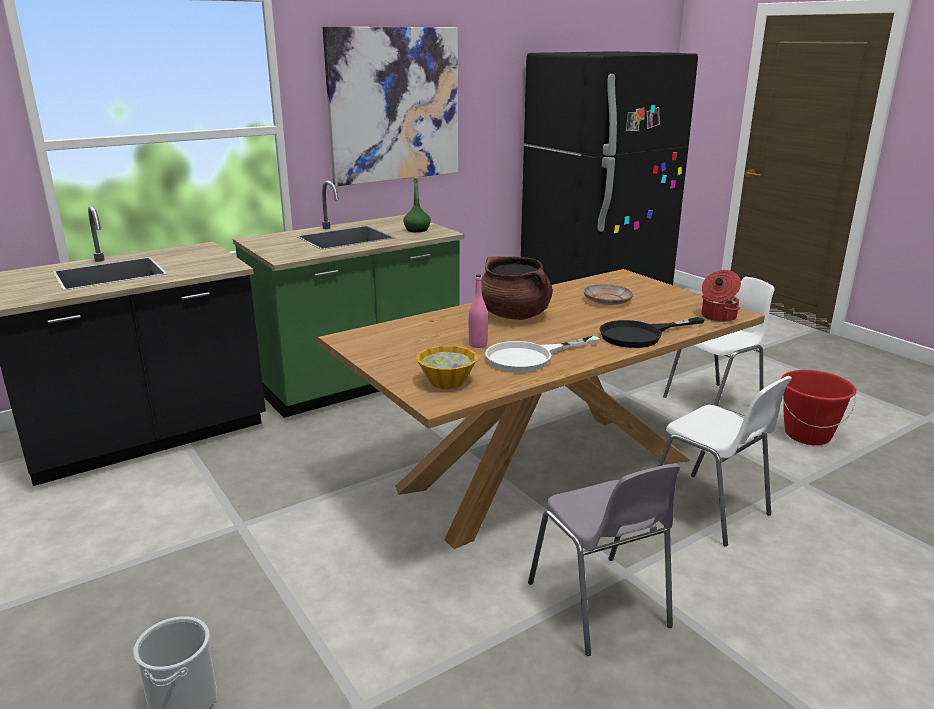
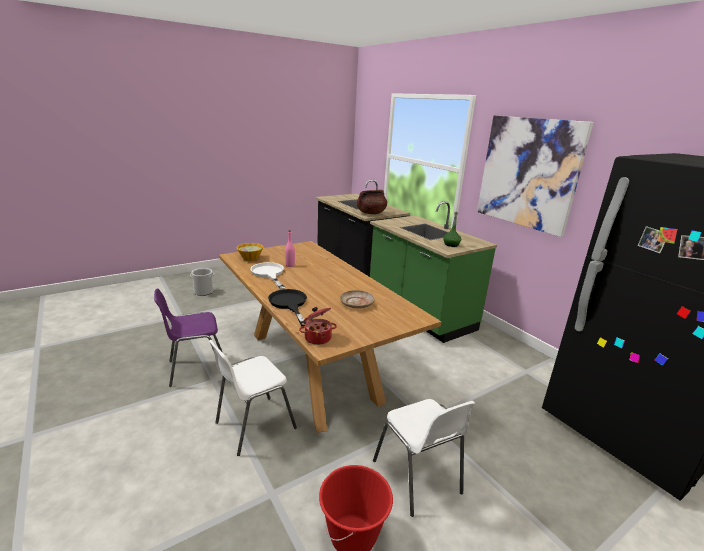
camera: 90 degrees right, 0 degrees up
brown cooking pot [481,256,553,320] -> brown cooking pot moved to [357,190,387,214]
grey chair [528,463,680,656] -> purple chair [154,288,222,387]

